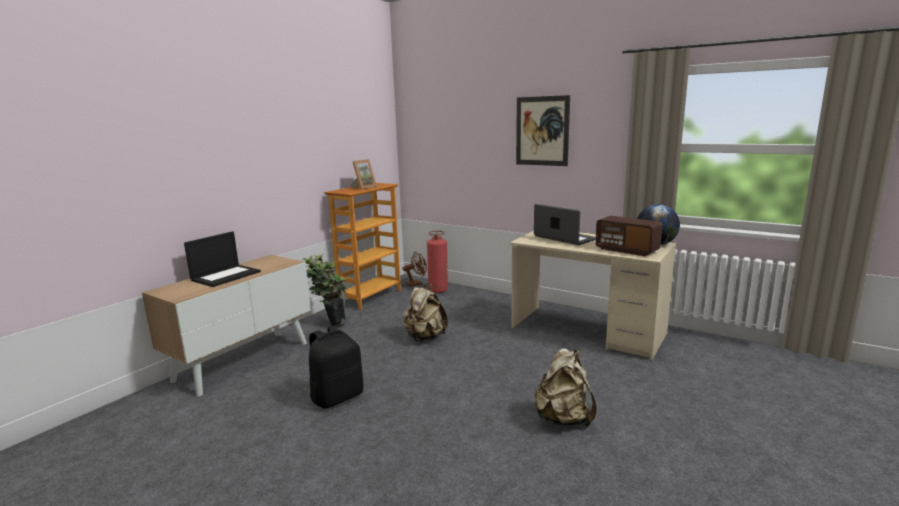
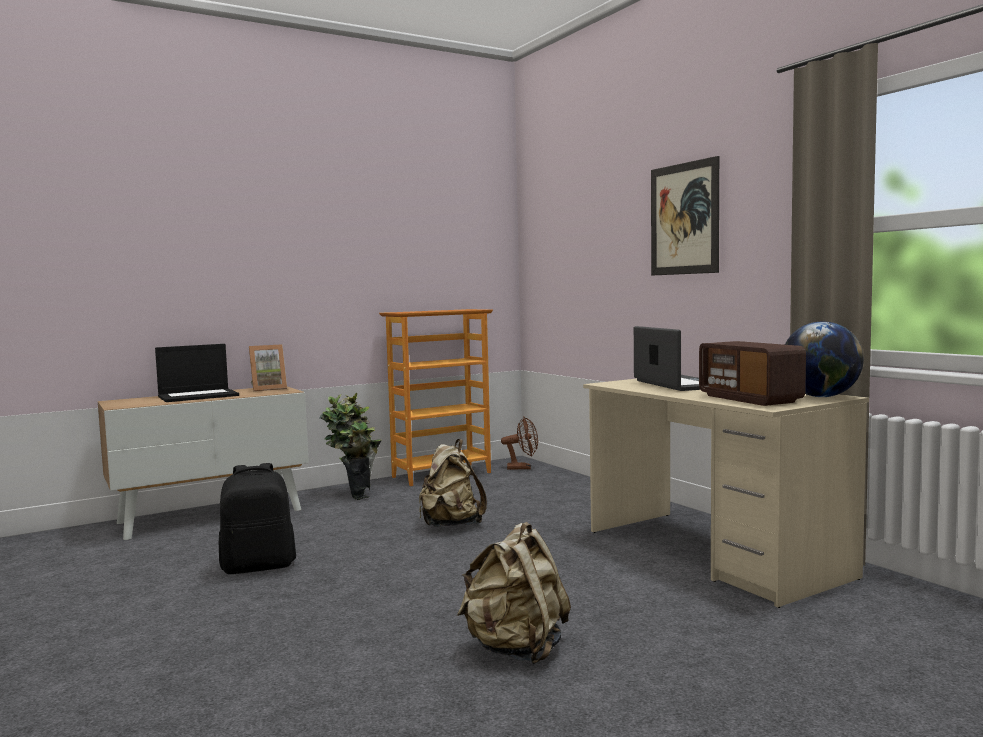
camera: 25 degrees right, 10 degrees down
picture frame [350,159,377,189] -> picture frame moved to [249,344,287,391]
fire extinguisher [427,230,448,293] -> none

